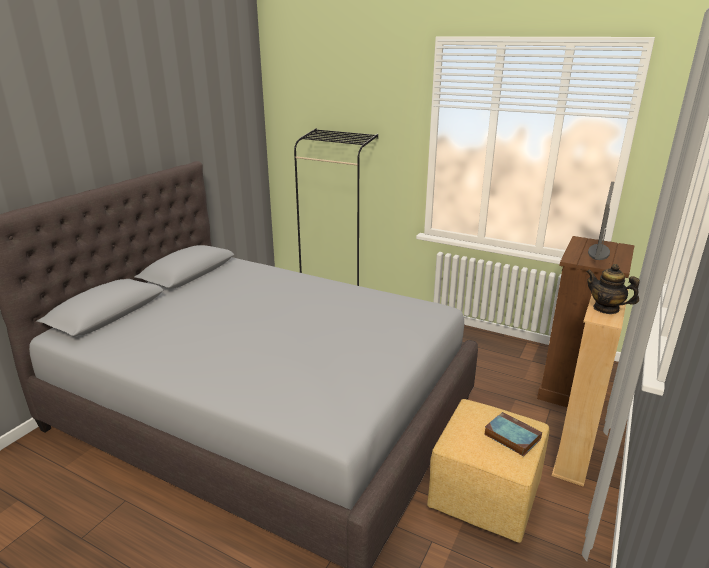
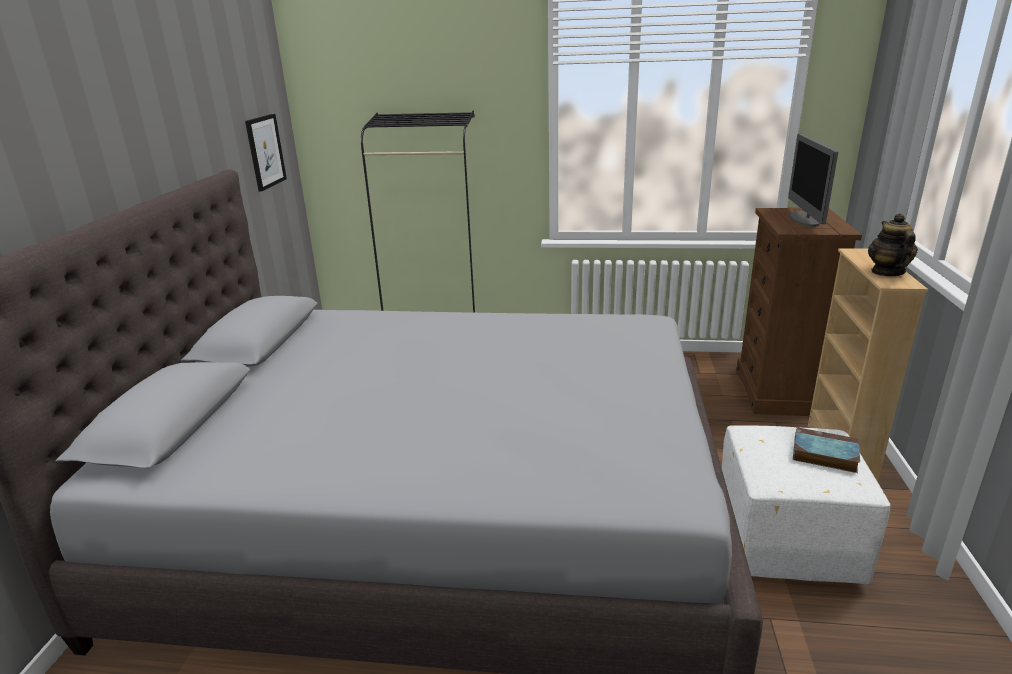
camera: 20 degrees left, 0 degrees up
yellow ottoman [427,399,549,543] -> white ottoman [722,425,891,584]
teapot [586,264,640,314] -> teapot turned 75 degrees clockwise [868,213,918,276]
none -> picture [245,114,287,191]

